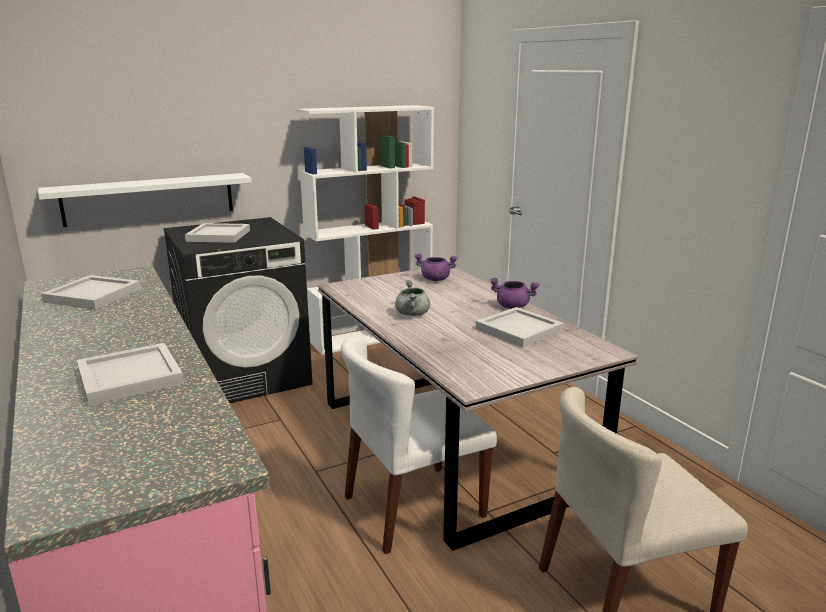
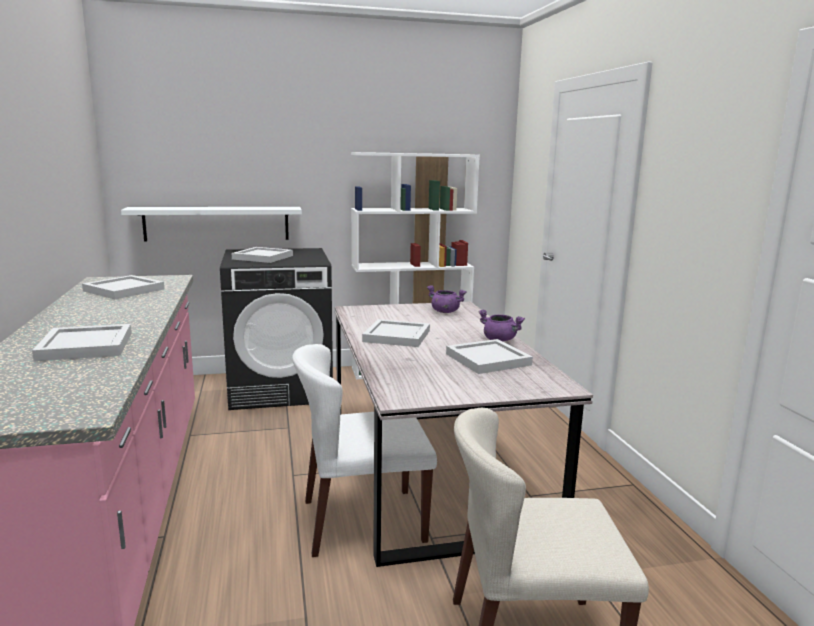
camera: 15 degrees right, 5 degrees down
grey cooking pot [395,280,430,316] -> white tray [362,319,430,347]

